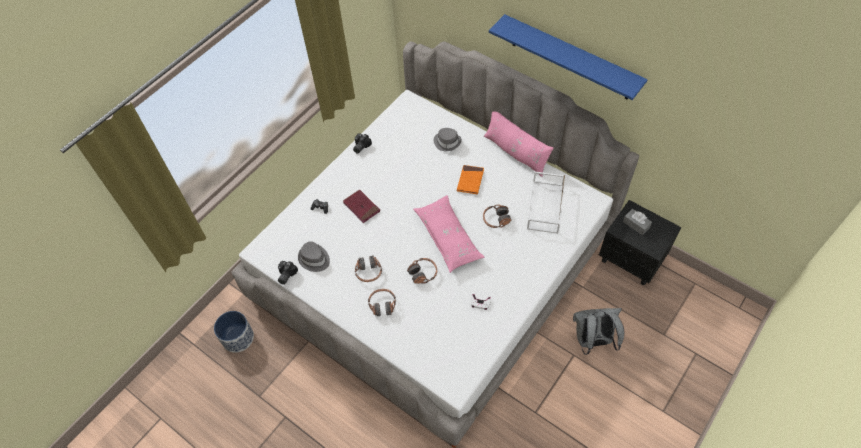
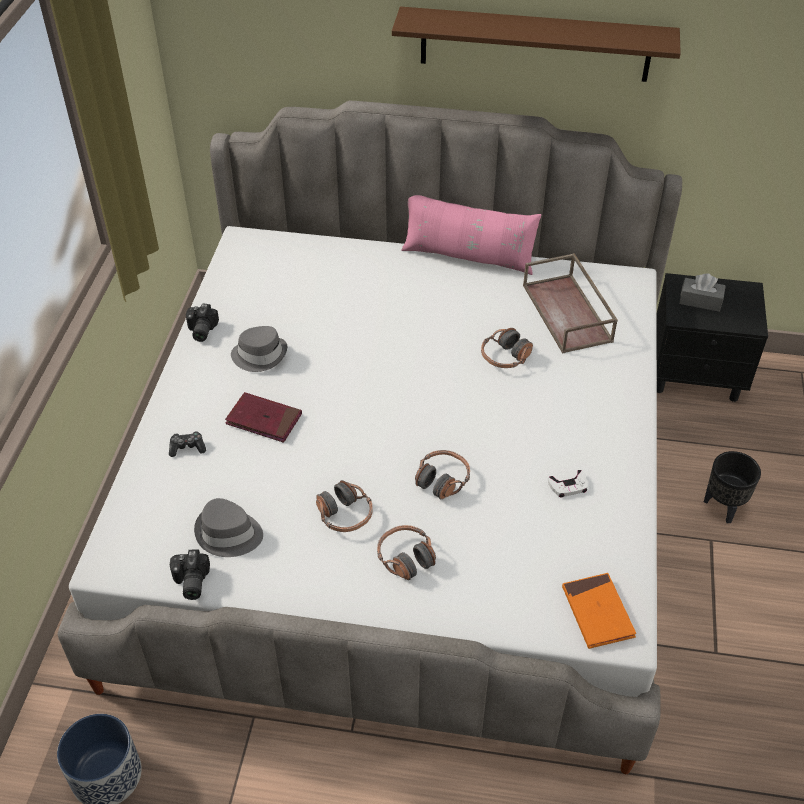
camera: 30 degrees left, 10 degrees down
pink pillow [413,195,484,273] -> none
grey hat [434,128,462,151] -> grey hat moved to [231,326,287,372]
orange book [457,165,484,195] -> orange book moved to [562,573,636,649]
blue shelf [489,14,648,100] -> brown shelf [392,6,681,82]
white tray [527,172,565,234] -> brown tray [523,253,618,354]
grey backpack [573,308,624,355] -> black planter [704,451,761,523]

